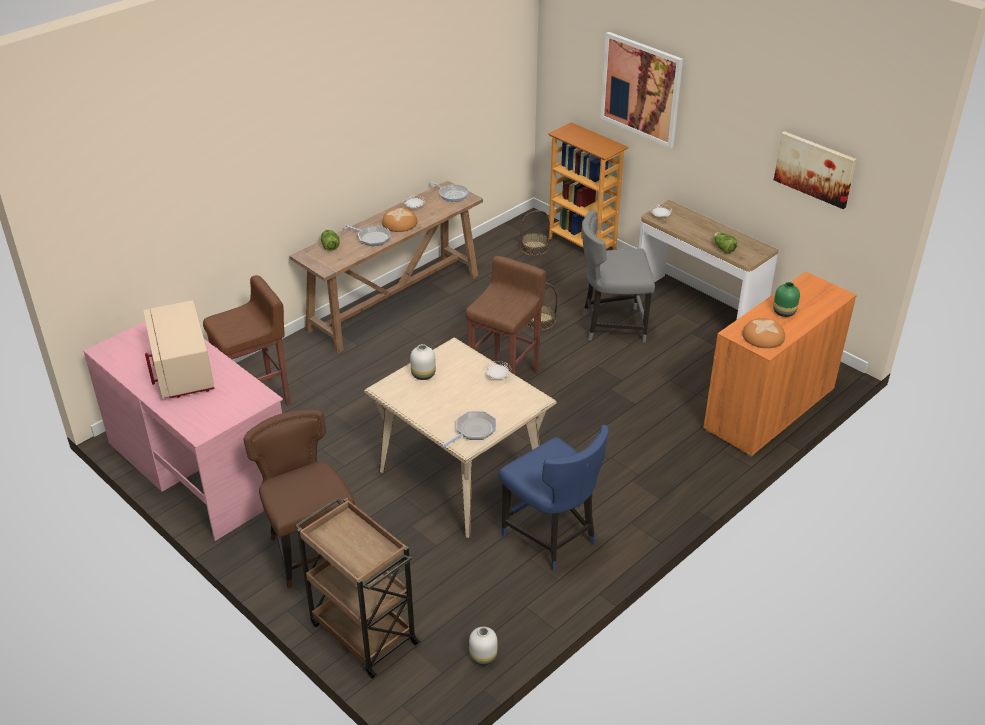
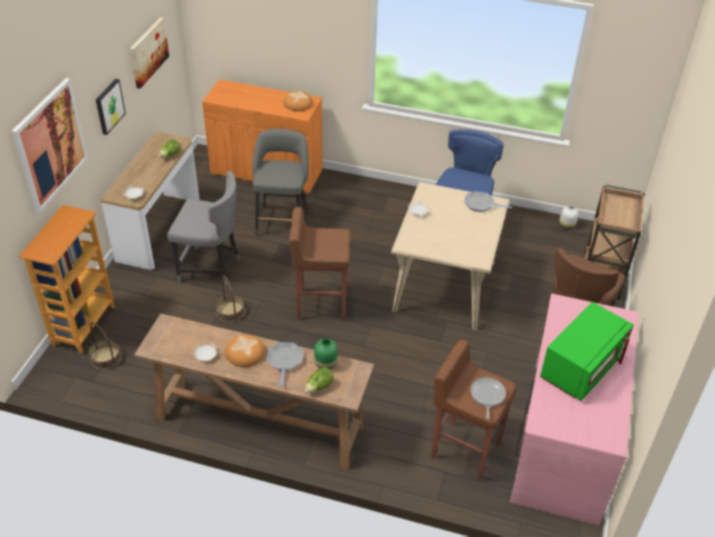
camera: 120 degrees left, 5 degrees up
beige microwave [143,300,214,398] -> green microwave [540,302,634,401]
white vase [410,344,436,380] -> none
frying pan [430,182,469,202] -> frying pan moved to [471,377,506,419]
grey chair [582,210,655,342] -> grey chair turned 45 degrees counterclockwise [167,171,240,286]
green vase [773,282,800,317] -> green vase moved to [314,338,338,370]
none -> picture [96,79,126,135]
none -> grey stool [252,129,309,236]

